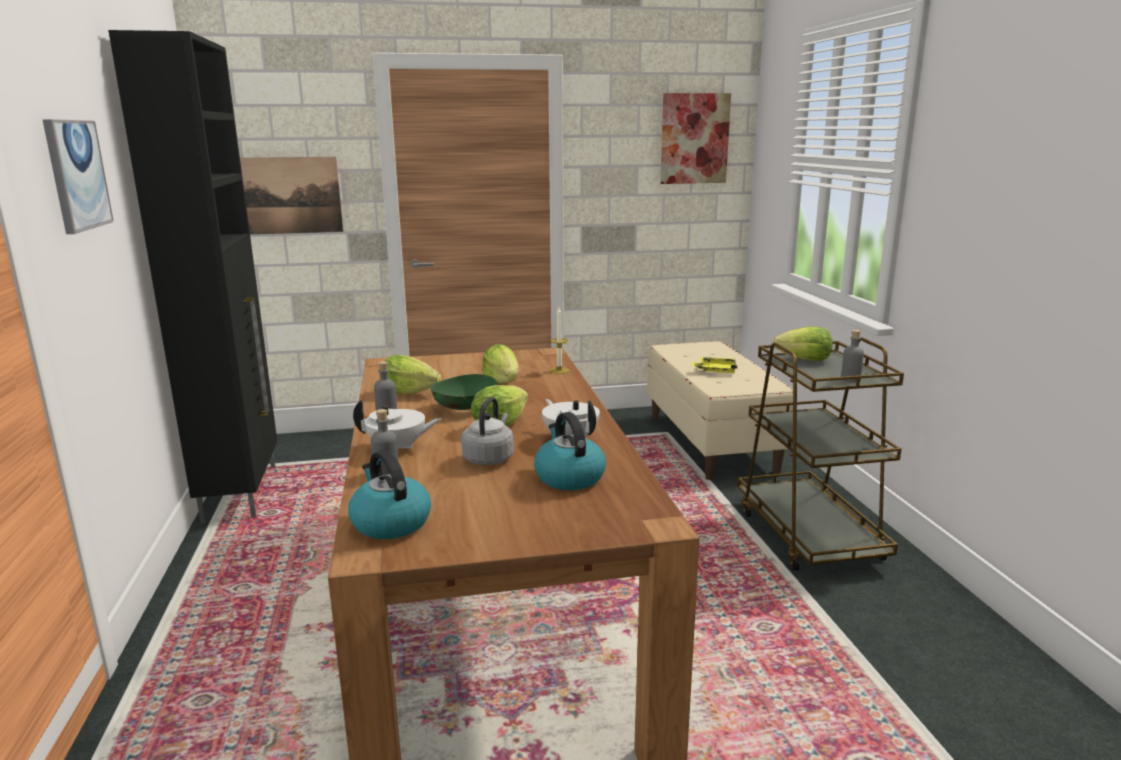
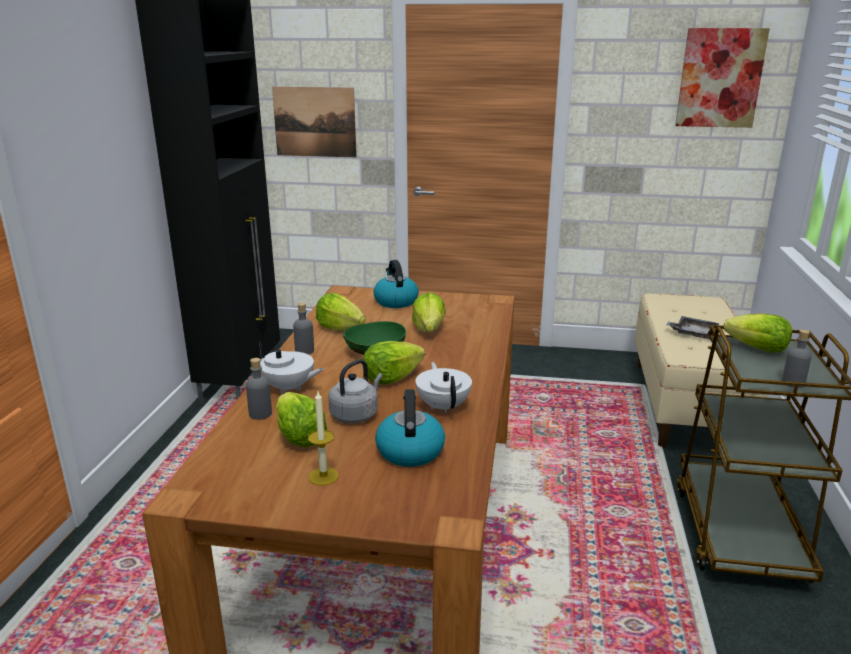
camera: 20 degrees right, 5 degrees up
picture [42,119,114,234] -> none
kettle [348,450,431,539] -> kettle moved to [373,260,419,308]
candle [549,308,570,374] -> candle moved to [308,391,339,486]
yellow tray [692,357,737,373] -> grey tray [666,316,719,340]
none -> lettuce [276,392,327,447]

